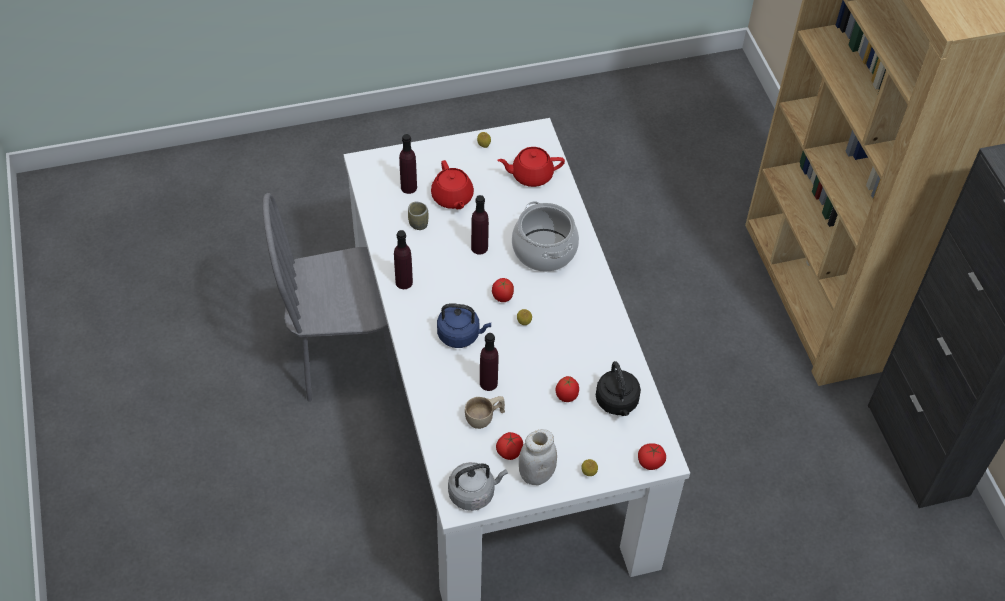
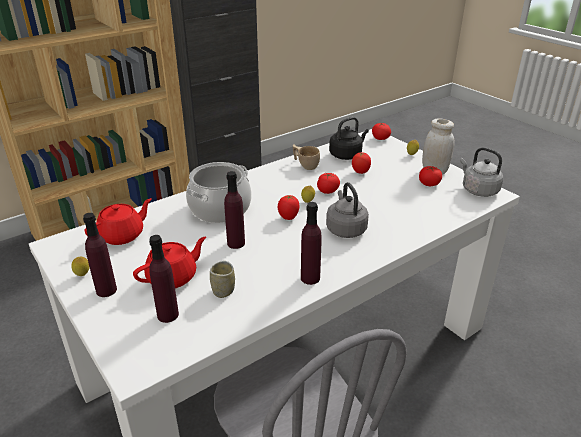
camera: 110 degrees left, 20 degrees down
blue kettle [437,303,491,348] -> grey kettle [326,182,369,238]
beige cup [465,396,505,429] -> beige cup moved to [293,144,320,170]
purple bottle [480,333,498,391] -> purple bottle moved to [83,213,117,297]
red teapot [497,147,565,187] -> red teapot turned 105 degrees counterclockwise [85,198,152,245]
none -> tomato [317,173,340,194]

